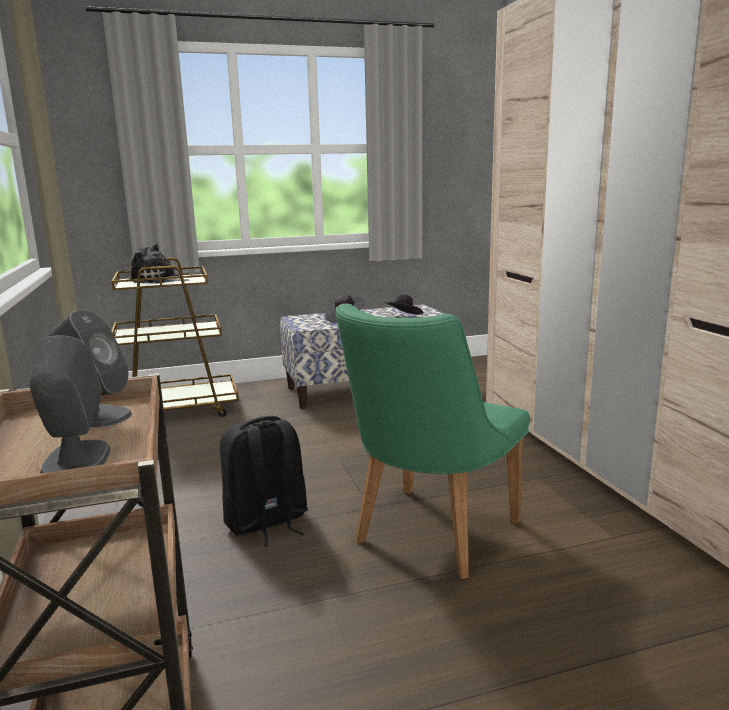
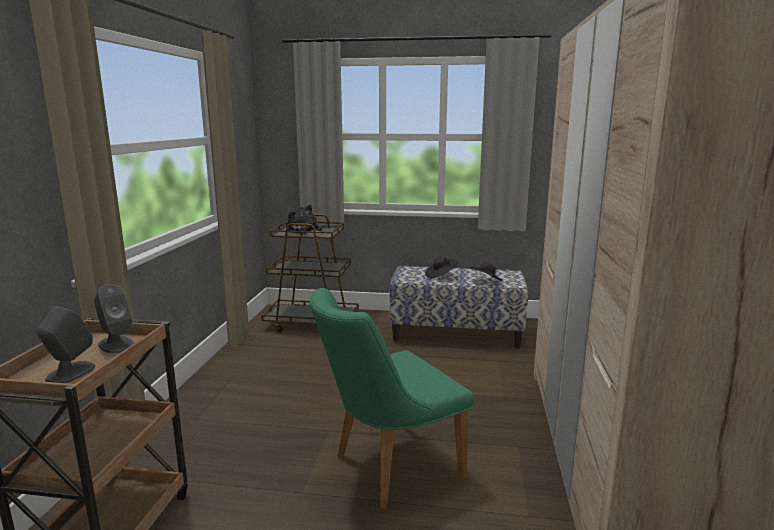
camera: 25 degrees right, 0 degrees up
black backpack [220,416,308,547] -> none

